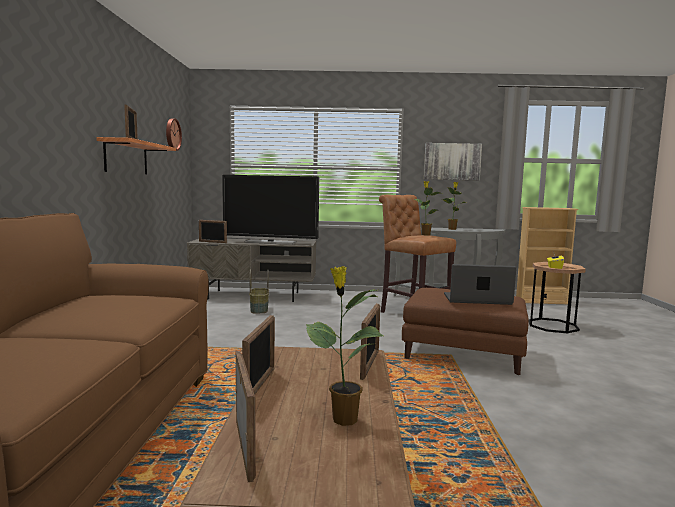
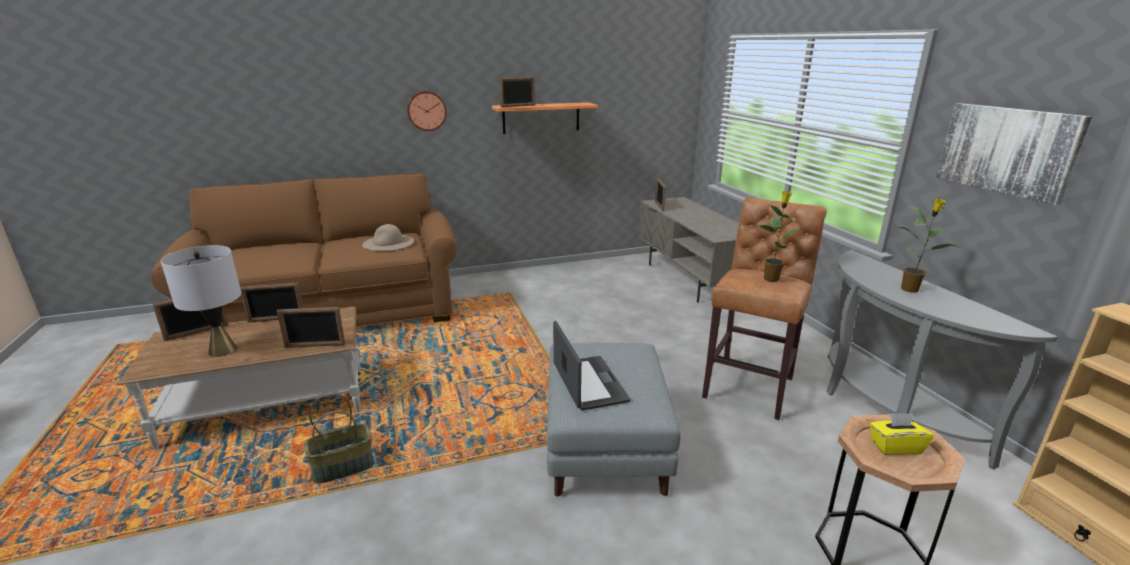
camera: 70 degrees right, 15 degrees up
wall clock [166,118,182,151] -> wall clock moved to [407,91,447,131]
television [222,175,319,245] -> none
basket [249,269,269,313] -> basket moved to [304,393,375,483]
potted plant [306,266,384,426] -> grey table lamp [161,245,241,357]
brown ottoman [402,288,529,375] -> grey ottoman [547,343,681,497]
none -> beige hat [362,224,414,251]

